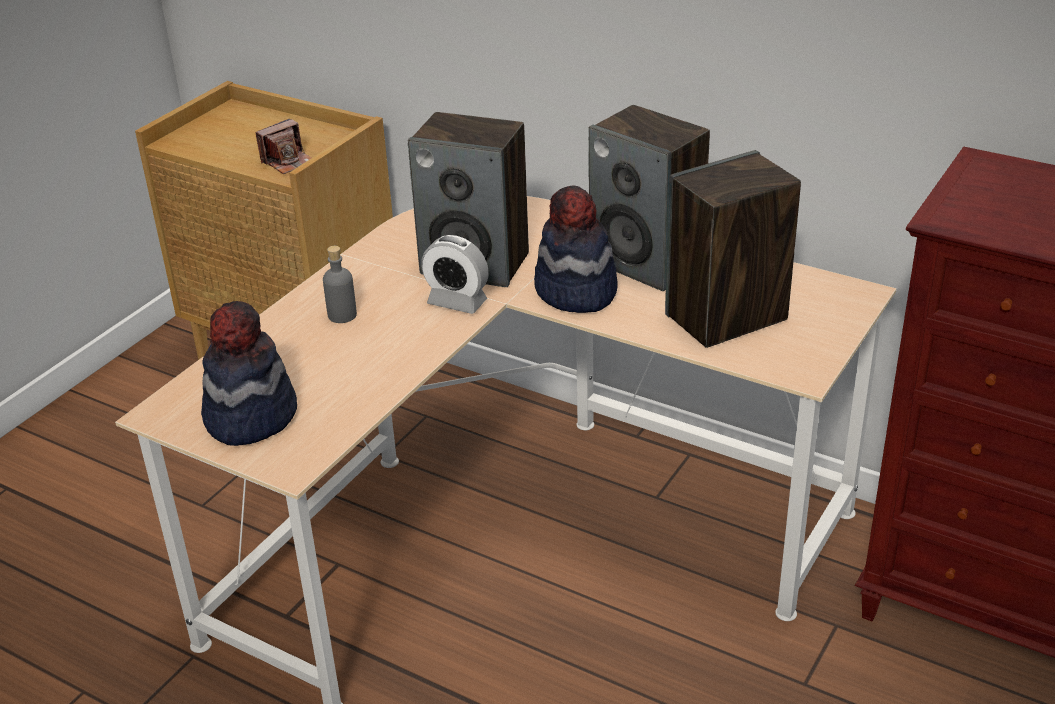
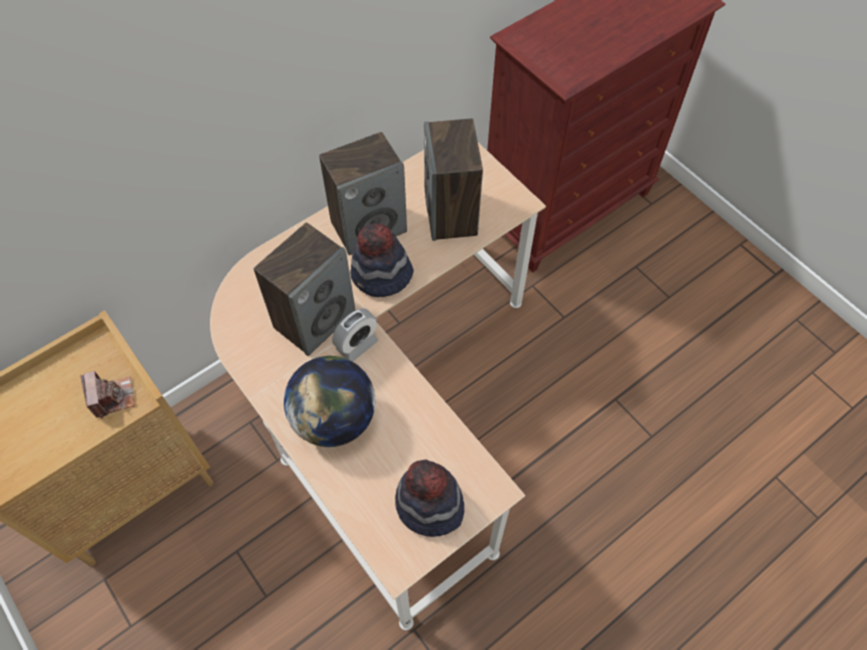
camera: 70 degrees left, 25 degrees up
grey bottle [323,246,357,323] -> globe [284,356,375,447]

